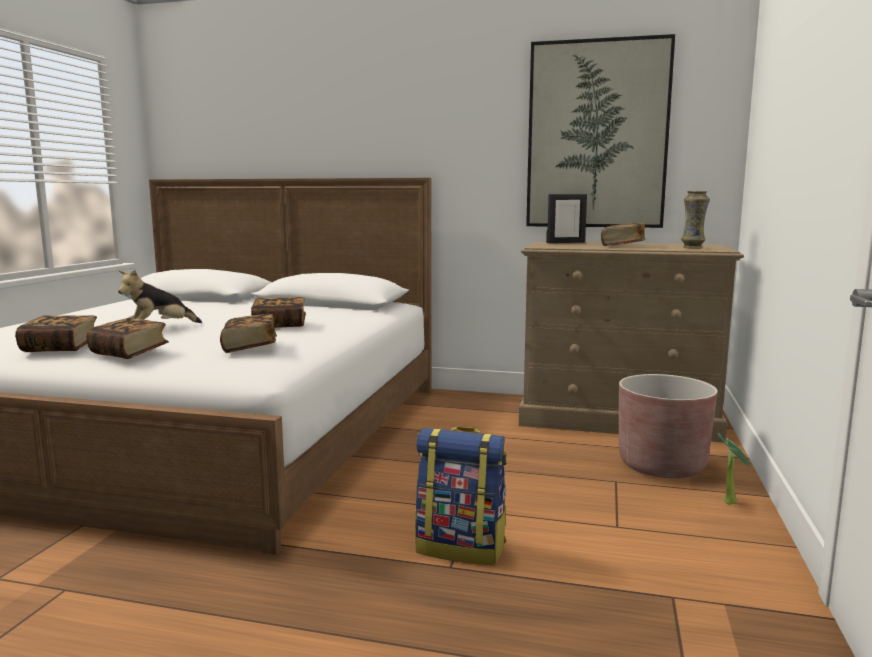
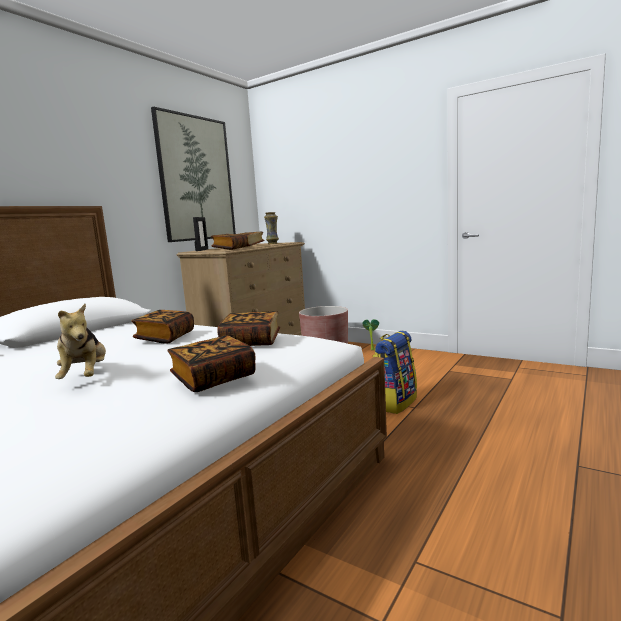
camera: 70 degrees left, 0 degrees up
book [15,315,97,352] -> book moved to [211,234,247,250]

